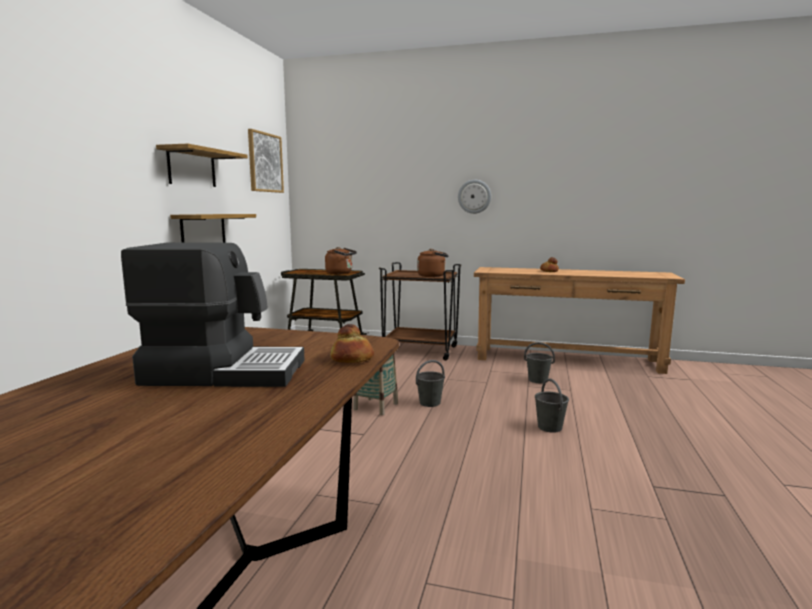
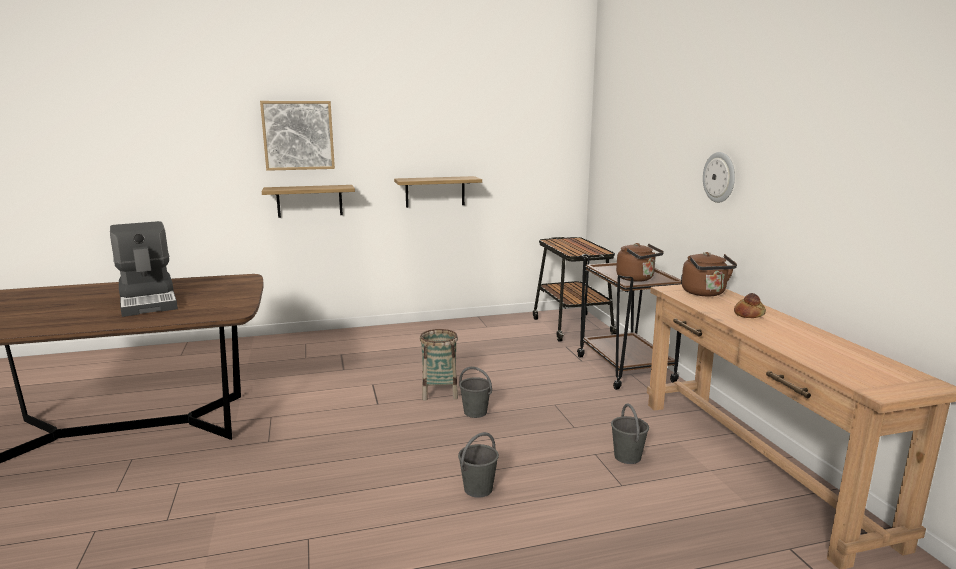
camera: 60 degrees right, 5 degrees up
shelf [156,144,248,187] -> shelf moved to [262,185,355,218]
picture [248,129,284,193] -> picture moved to [260,101,335,171]
brown kettle [325,247,357,274] -> brown kettle moved to [682,252,737,296]
bread [330,324,374,363] -> none

